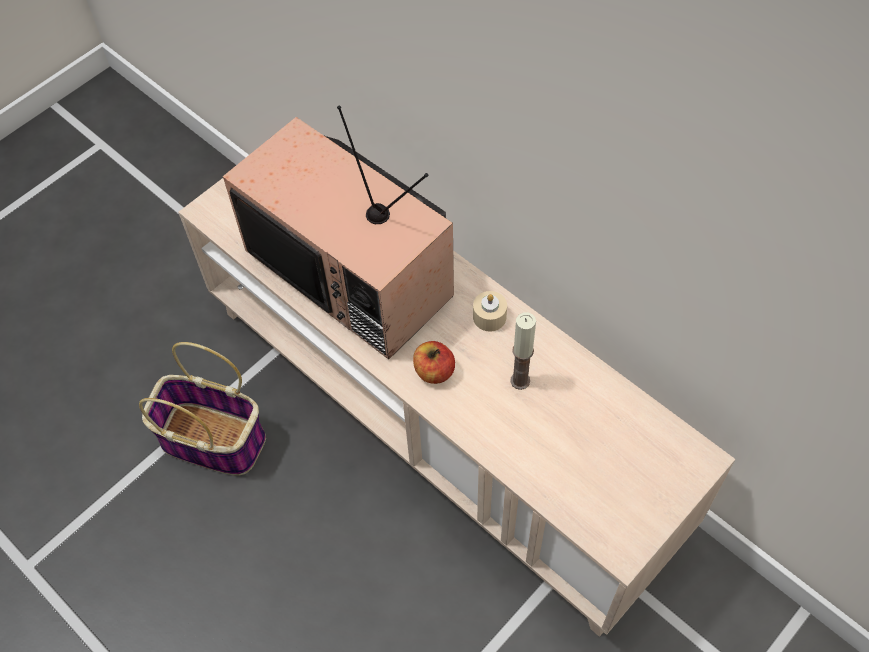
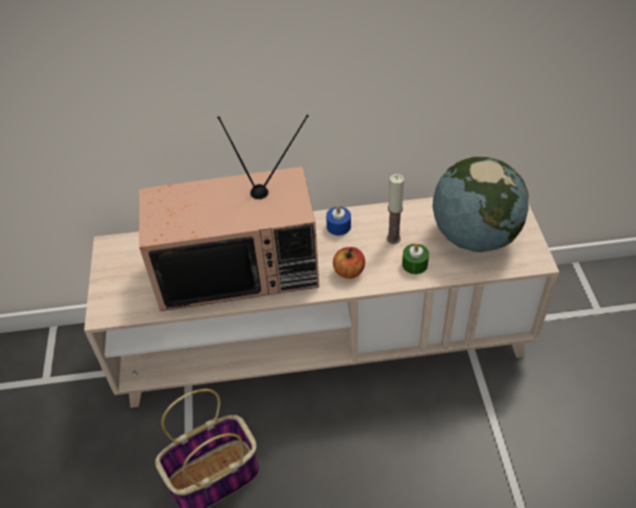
camera: 50 degrees left, 10 degrees down
beige candle [473,291,507,332] -> blue candle [326,205,351,236]
none -> green candle [402,243,429,274]
none -> globe [432,157,529,252]

